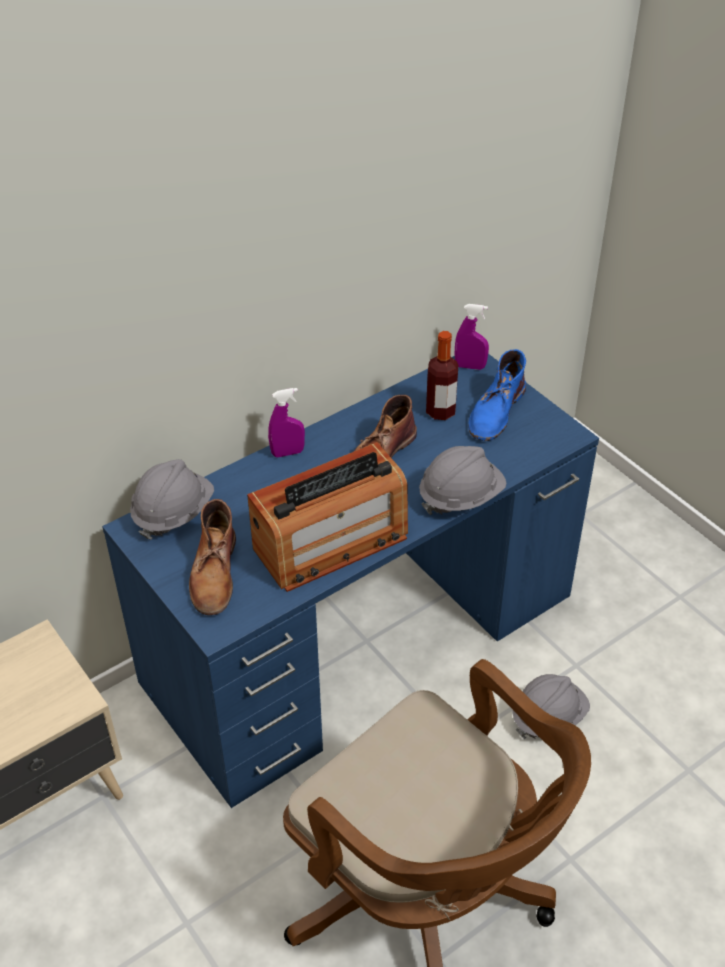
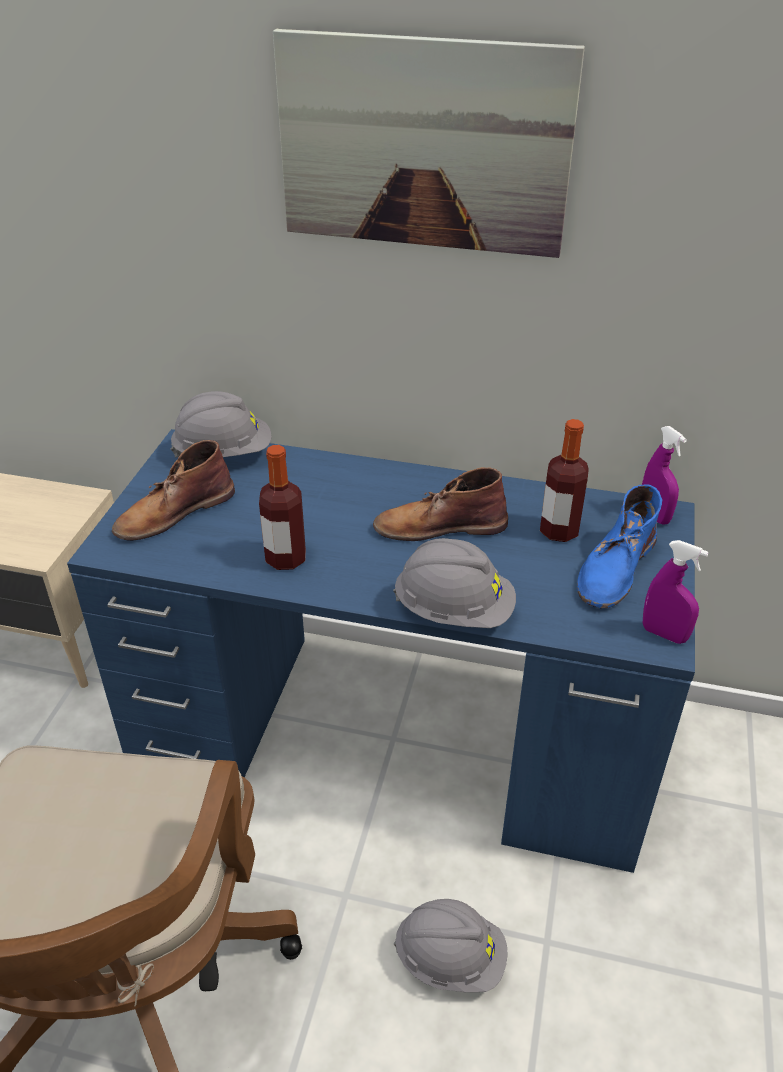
camera: 50 degrees right, 5 degrees down
radio [247,442,408,592] -> bottle [259,445,306,570]
purple spray bottle [268,388,305,457] -> purple spray bottle moved to [643,540,709,644]
blue boot [468,349,526,441] -> blue boot turned 45 degrees counterclockwise [577,484,662,608]
none -> picture [273,29,585,258]

